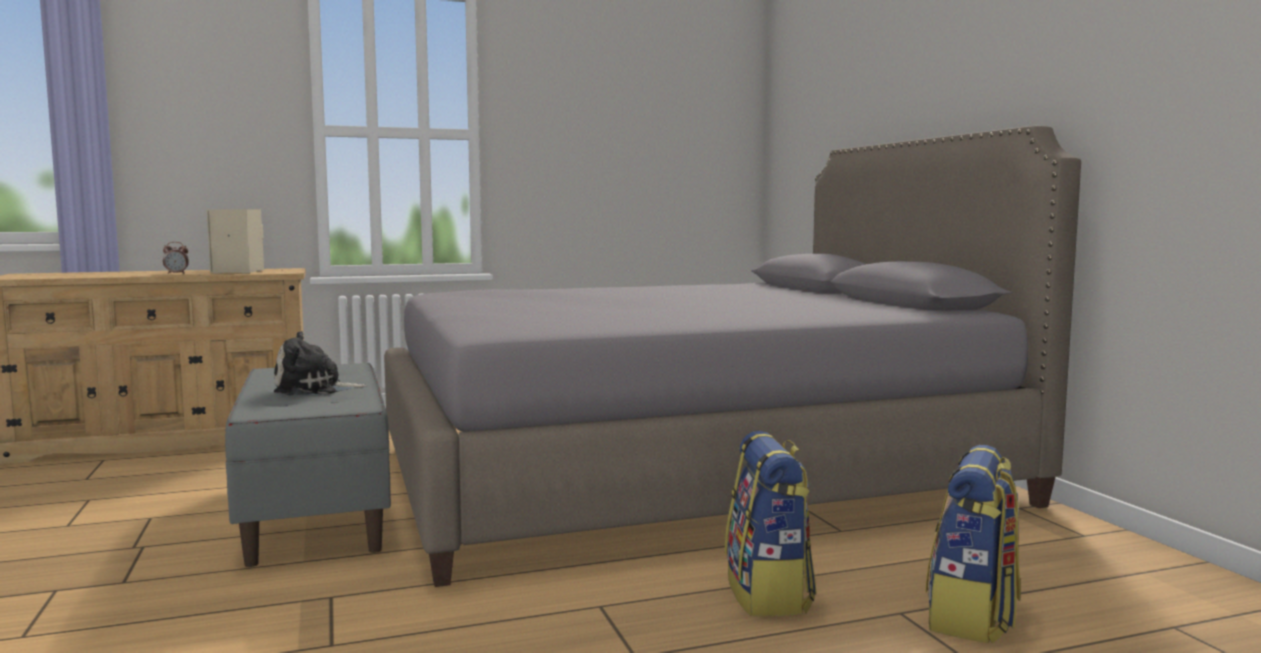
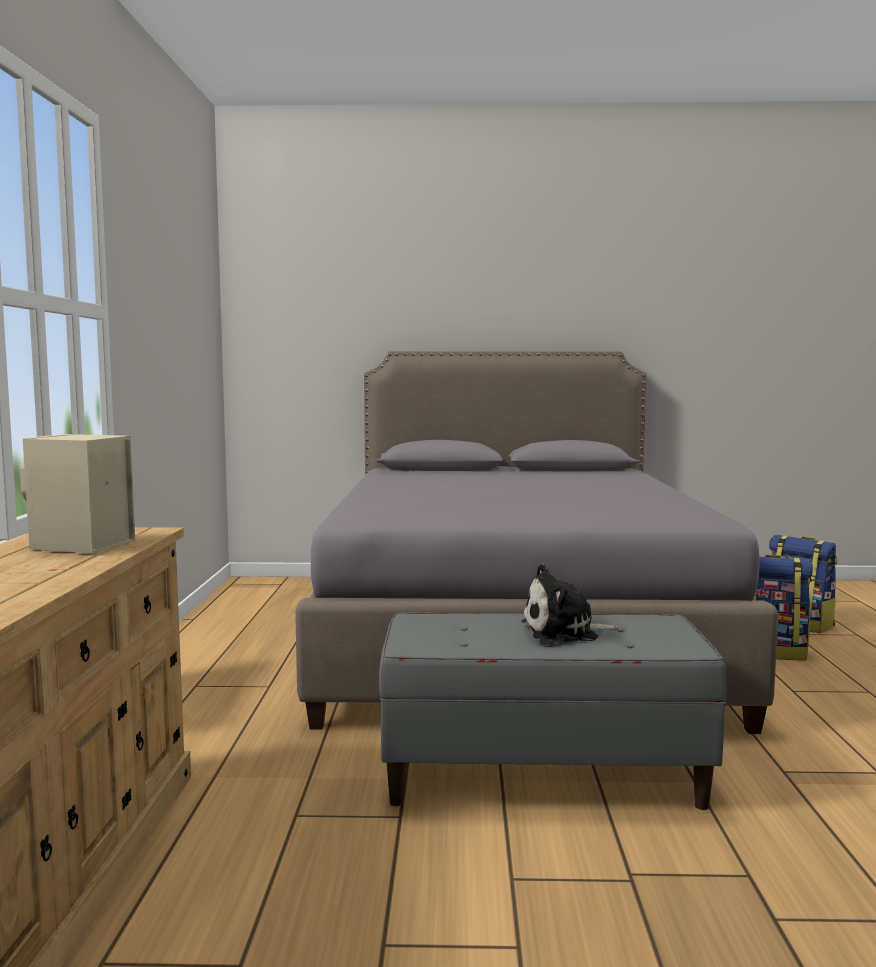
camera: 70 degrees left, 0 degrees up
alarm clock [163,242,189,274] -> none
plush toy [274,331,368,395] -> plush toy turned 75 degrees clockwise [521,564,618,642]

